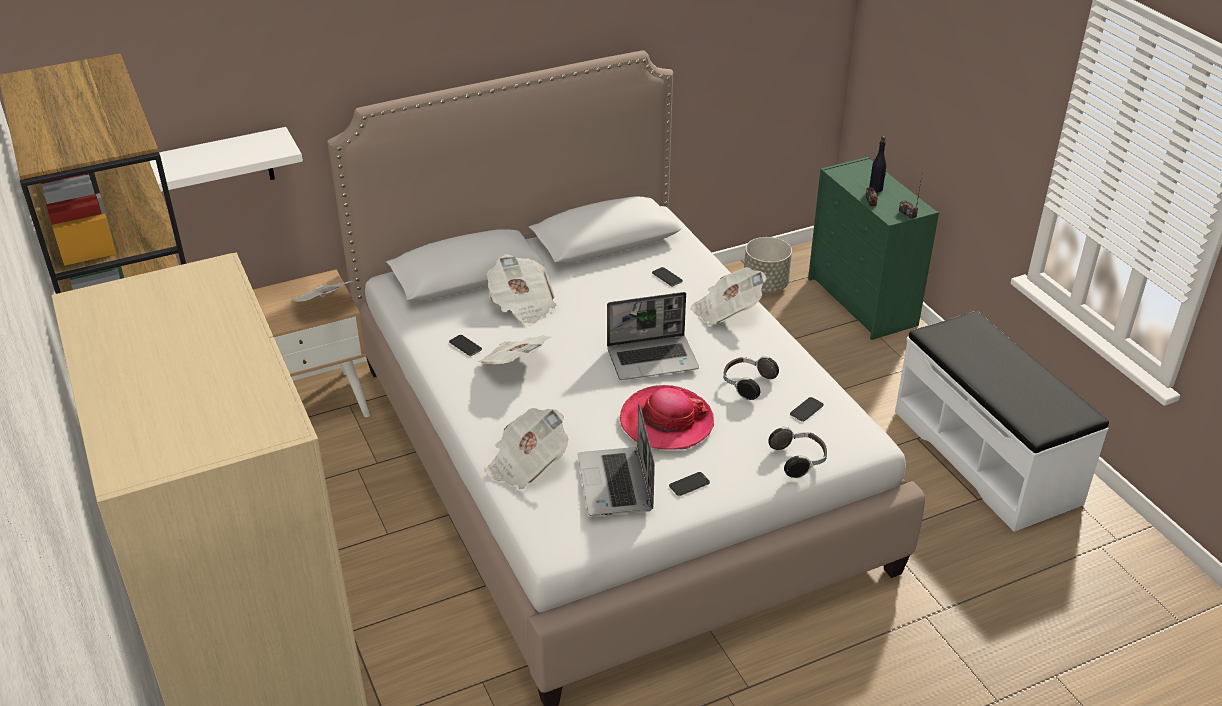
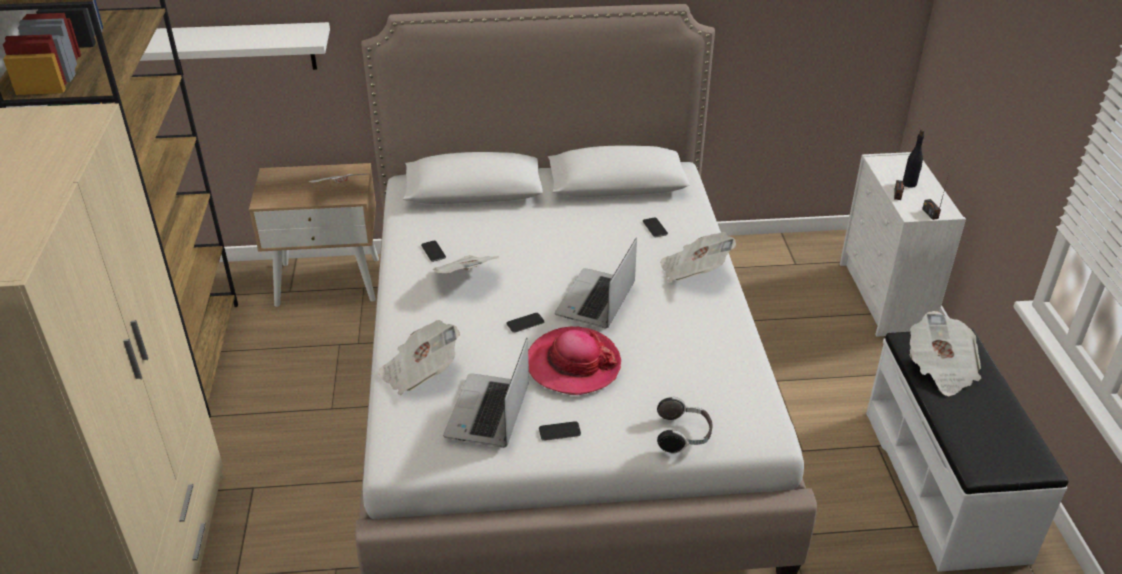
camera: 20 degrees right, 0 degrees up
newspaper [487,254,557,326] -> newspaper moved to [909,311,981,396]
laptop [607,292,699,380] -> laptop turned 105 degrees clockwise [555,238,637,328]
headphones [723,356,779,400] -> none
grey planter [744,237,792,293] -> none
phone [790,397,824,422] -> phone moved to [506,313,545,333]
green dresser [808,157,939,340] -> white dresser [840,152,966,337]

